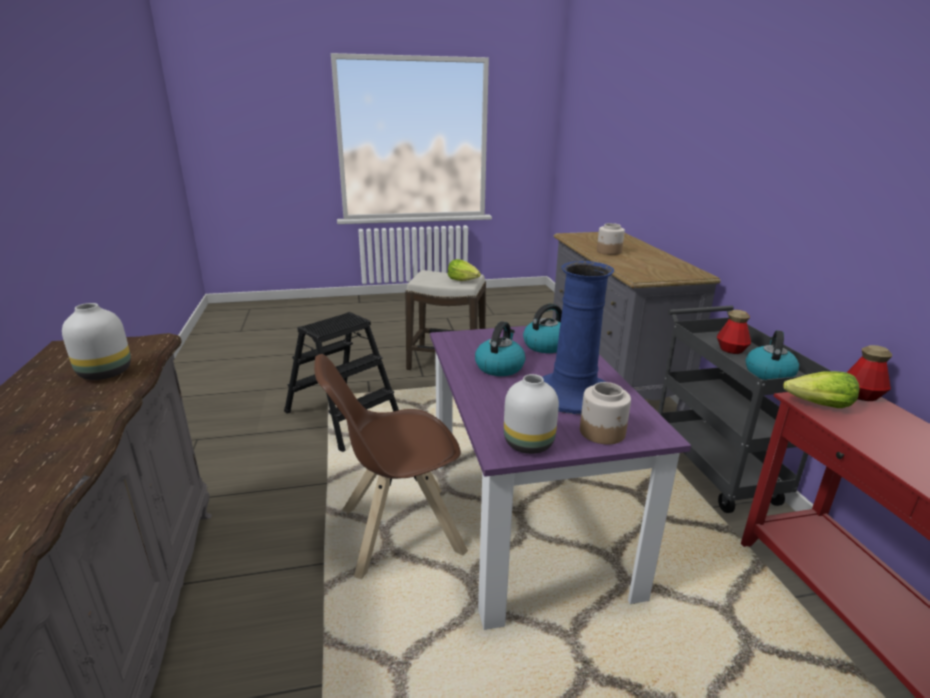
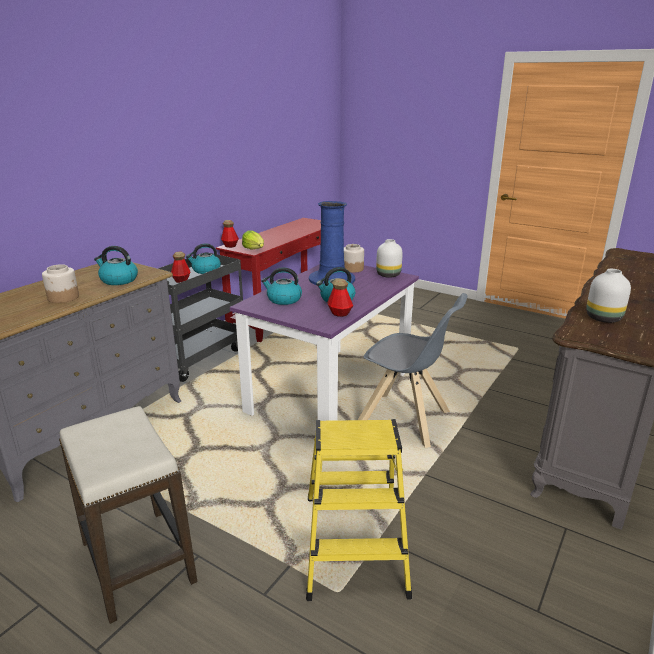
camera: 135 degrees left, 0 degrees up
black step ladder [284,312,399,452] -> yellow step ladder [306,419,412,601]
brown chair [314,354,468,579] -> grey chair [358,293,468,448]
lettuce [448,259,481,281] -> none
none -> kettle [94,246,138,285]
none -> bottle [327,278,353,317]

